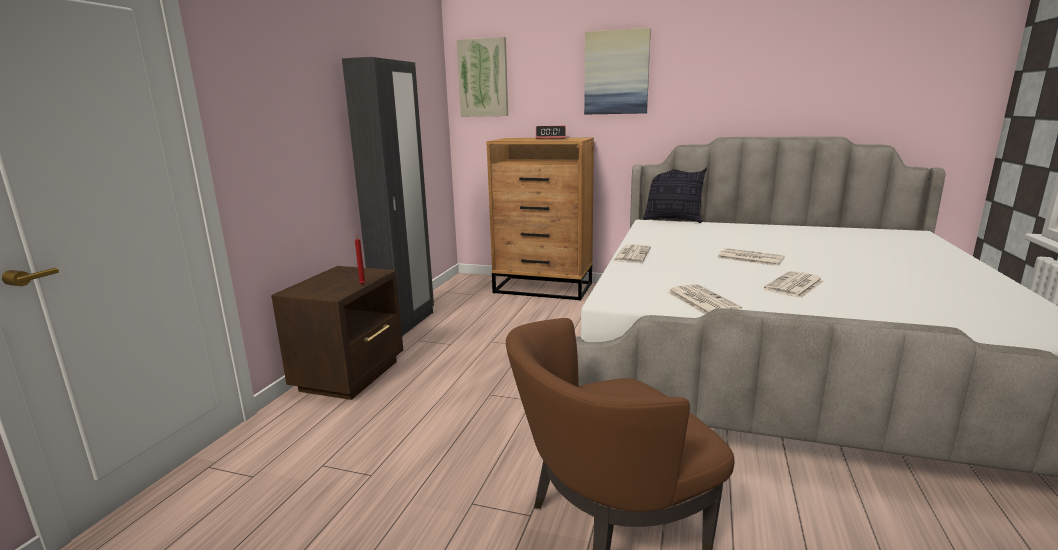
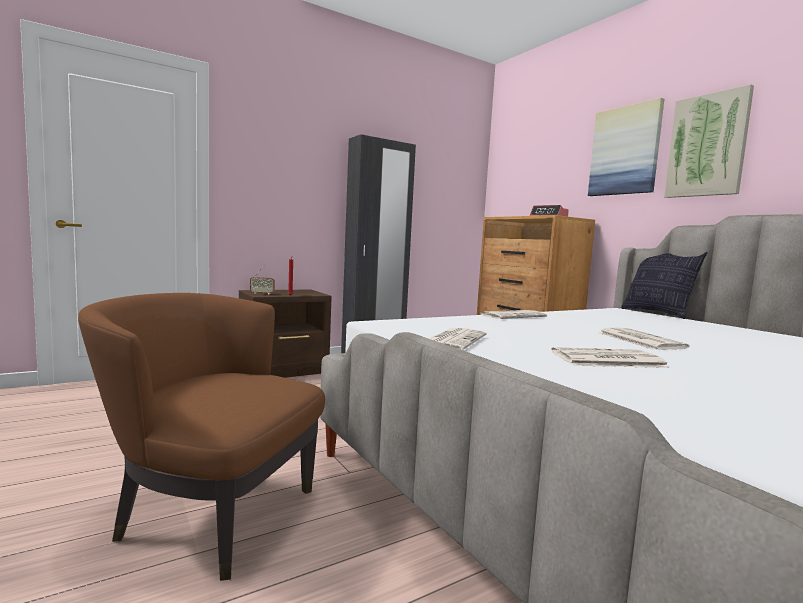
camera: 40 degrees right, 10 degrees down
picture [457,37,508,117] -> picture moved to [664,84,754,198]
none -> radio [250,266,275,295]

